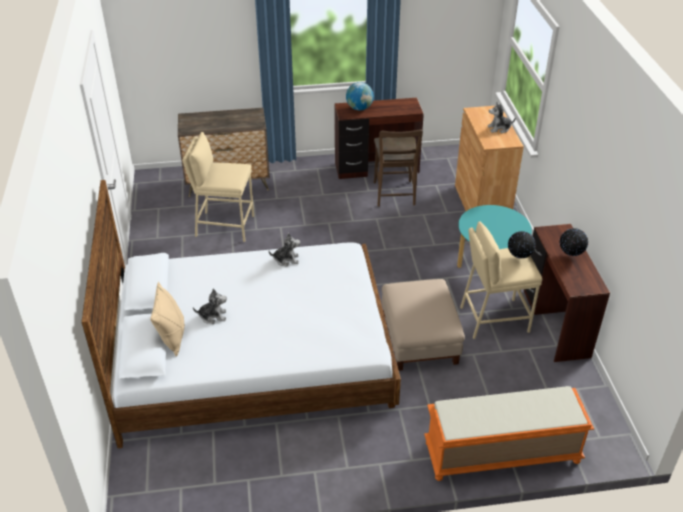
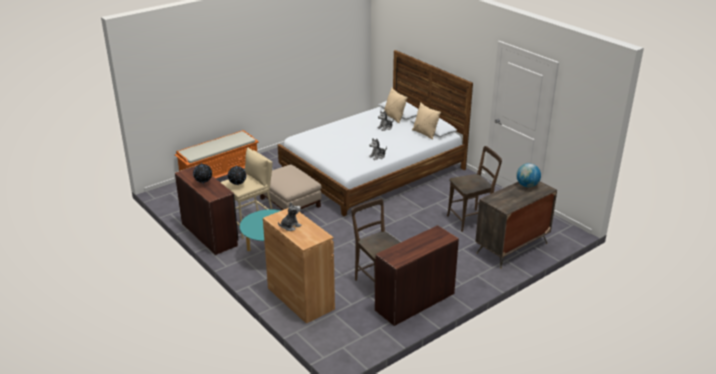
camera: 150 degrees right, 10 degrees down
beige stool [182,132,254,242] -> brown chair [447,146,502,232]
globe [346,82,374,110] -> globe moved to [516,163,541,187]
none -> beige pillow [412,102,441,140]

